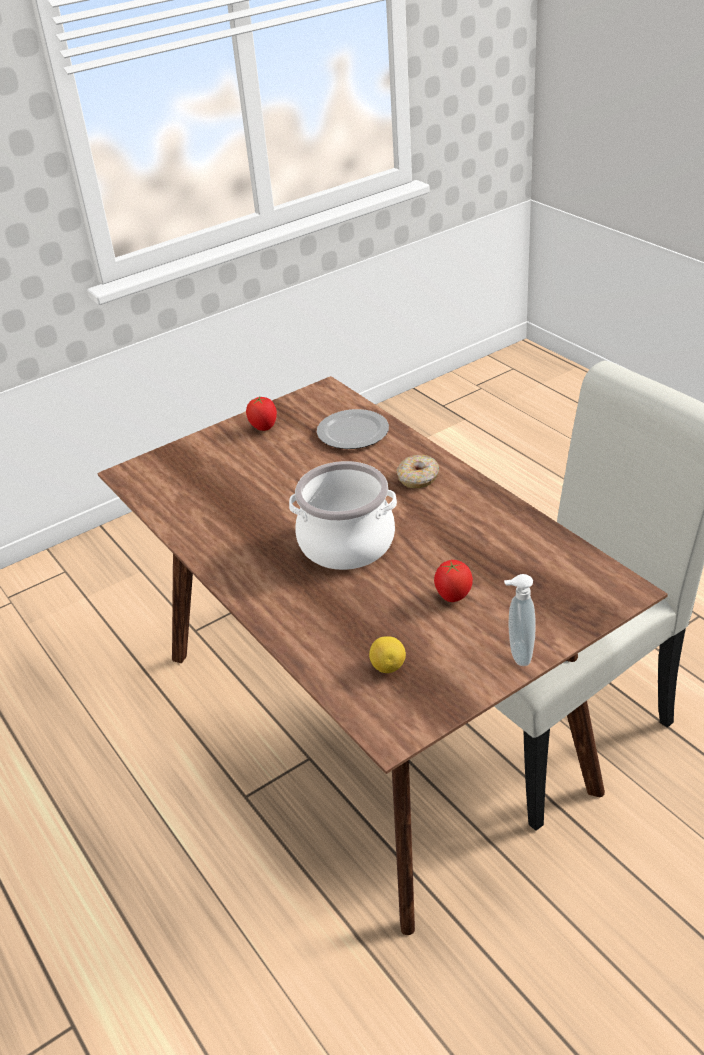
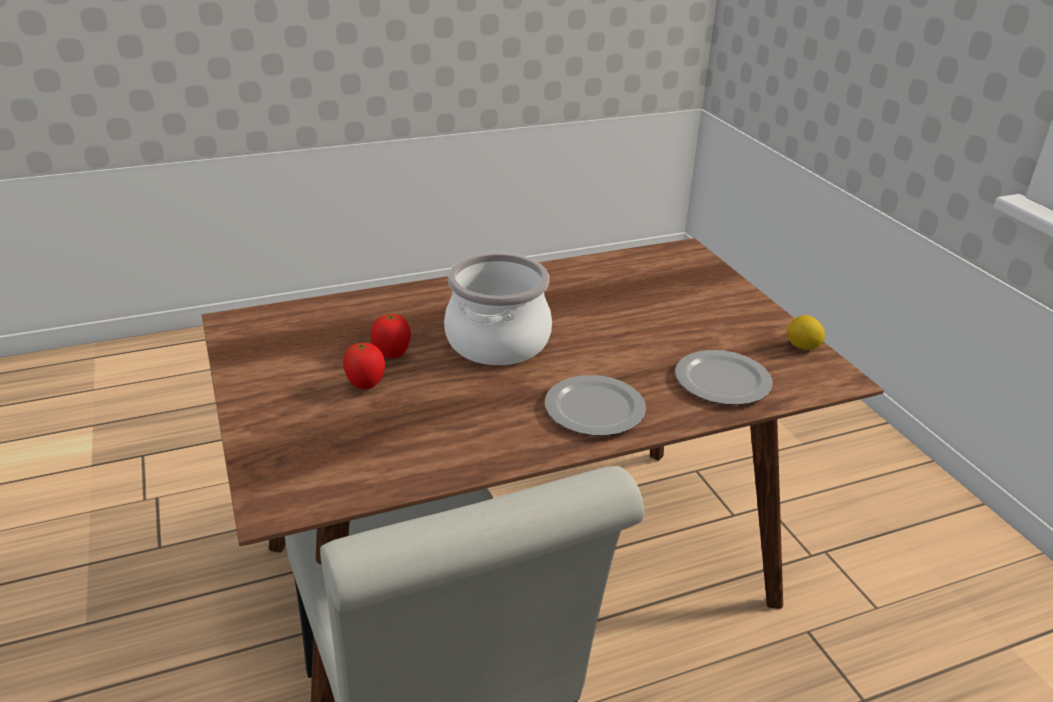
camera: 100 degrees right, 5 degrees down
tomato [246,397,277,431] -> tomato moved to [371,314,411,359]
lemon [369,636,406,673] -> lemon moved to [787,315,825,350]
donut [396,455,439,488] -> plate [545,375,646,436]
soap dispenser [504,574,536,666] -> none

